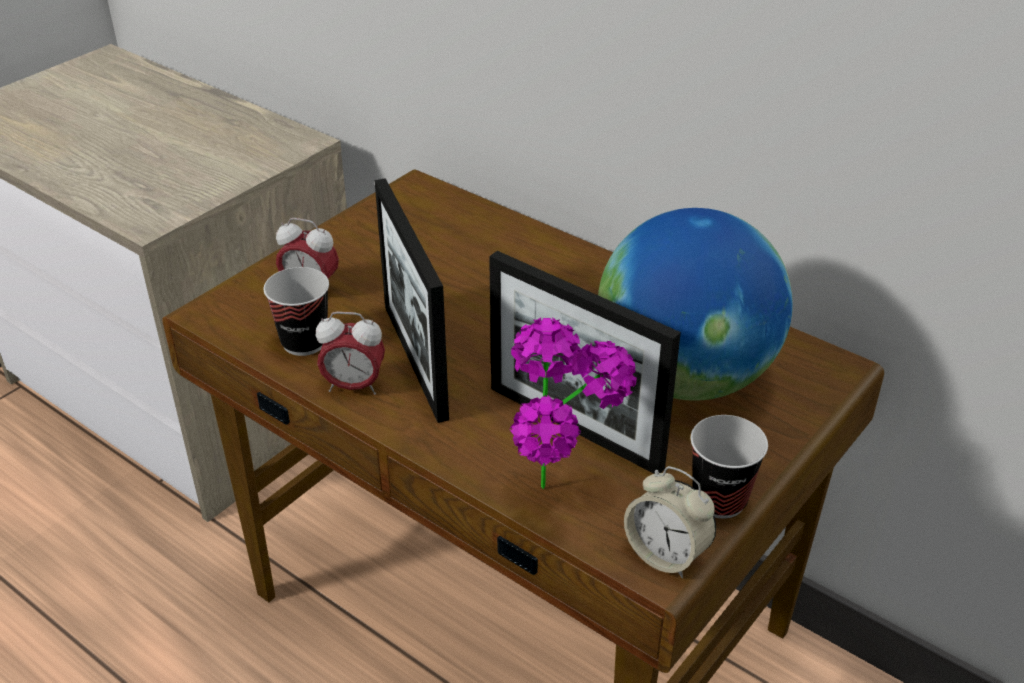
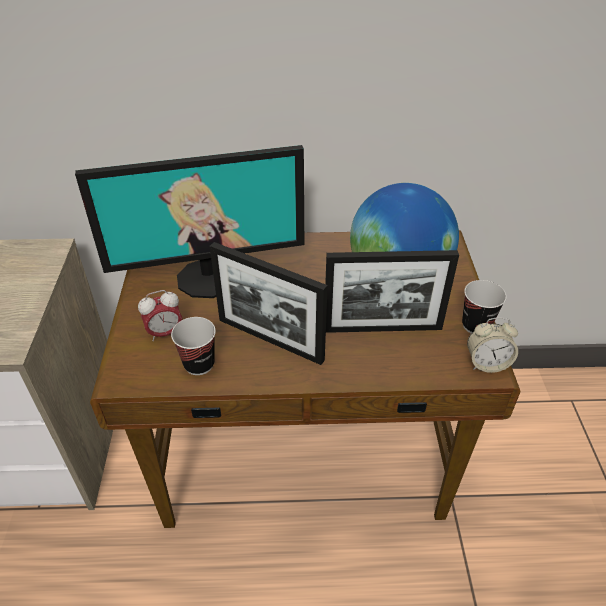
camera: 40 degrees left, 5 degrees up
alarm clock [316,312,385,395] -> none
potted plant [509,318,637,489] -> none
none -> monitor [75,145,304,298]

